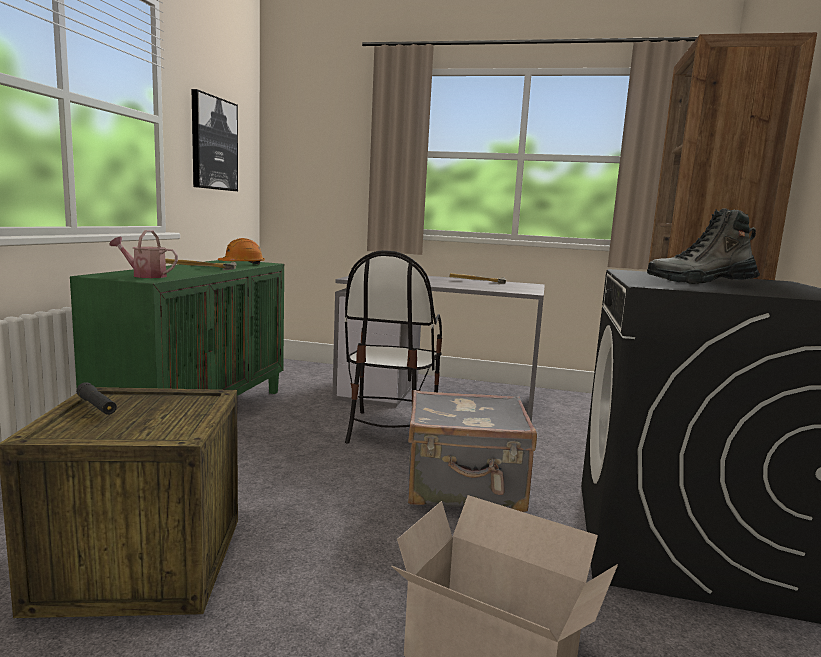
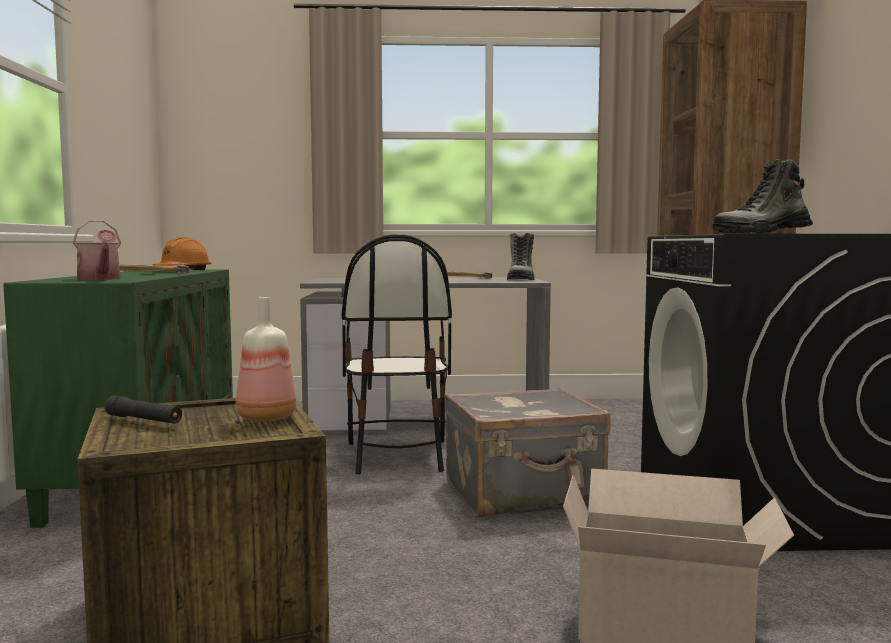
camera: 15 degrees left, 5 degrees down
watering can [109,230,178,278] -> watering can turned 120 degrees counterclockwise [73,220,121,280]
picture [191,89,238,191] -> none
none -> bottle [236,297,296,422]
none -> boot [507,233,535,280]

